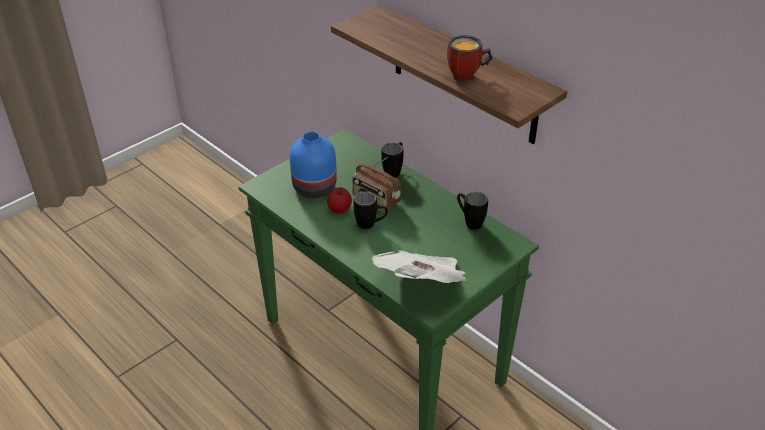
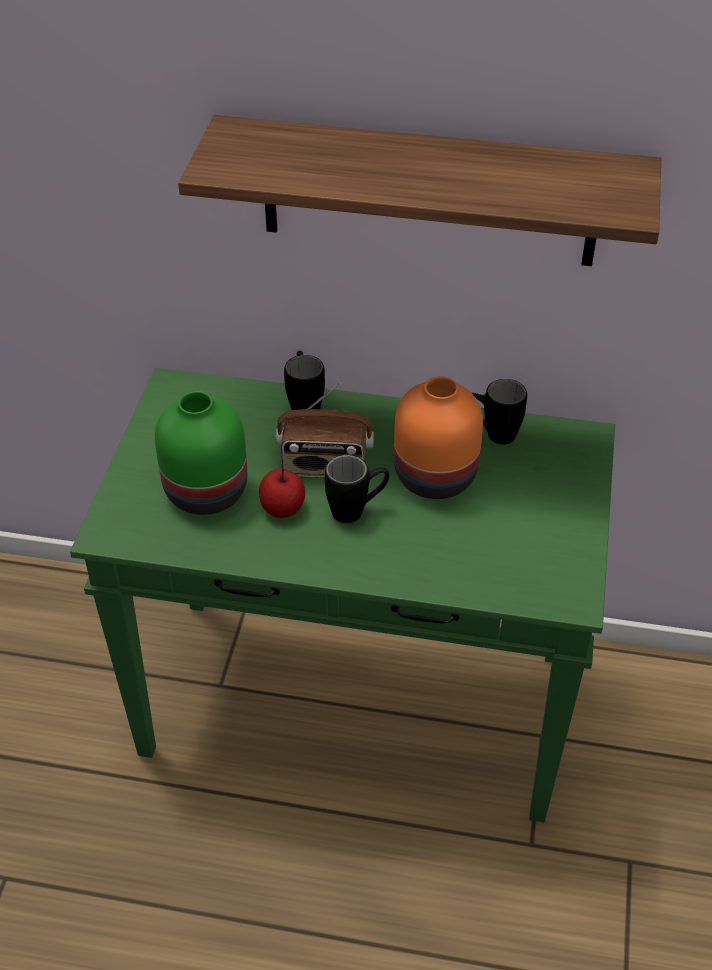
camera: 35 degrees left, 5 degrees up
blue vase [289,132,337,198] -> green vase [155,391,247,515]
newspaper [372,250,467,283] -> none
mug [447,35,493,82] -> none
none -> orange vase [394,376,483,499]

